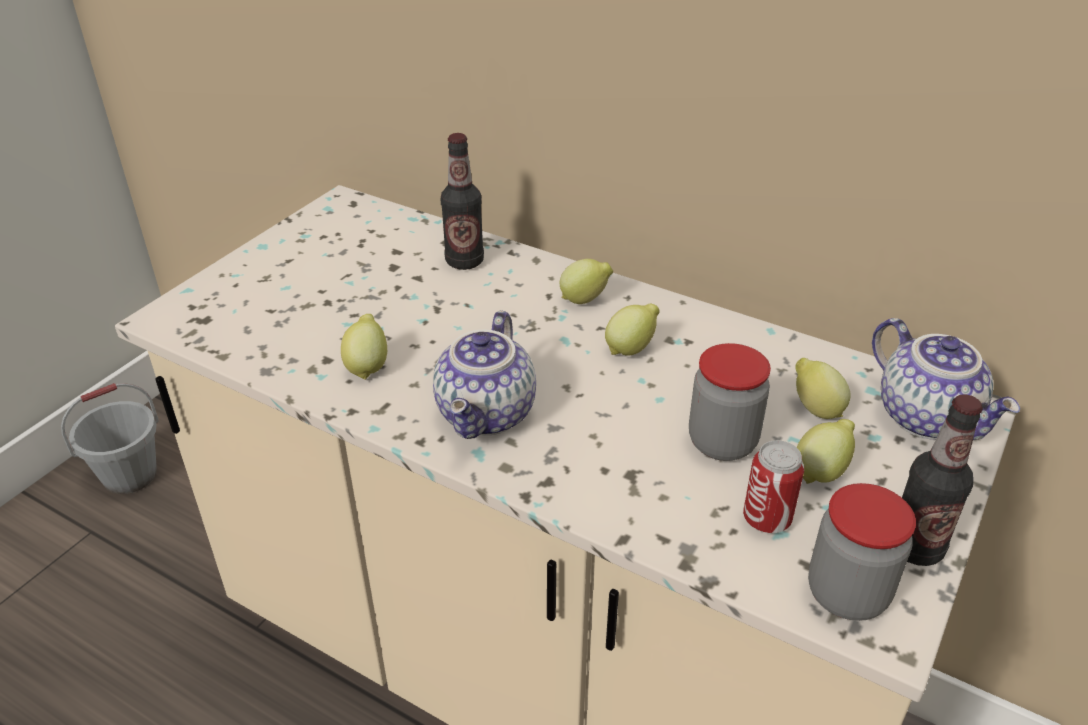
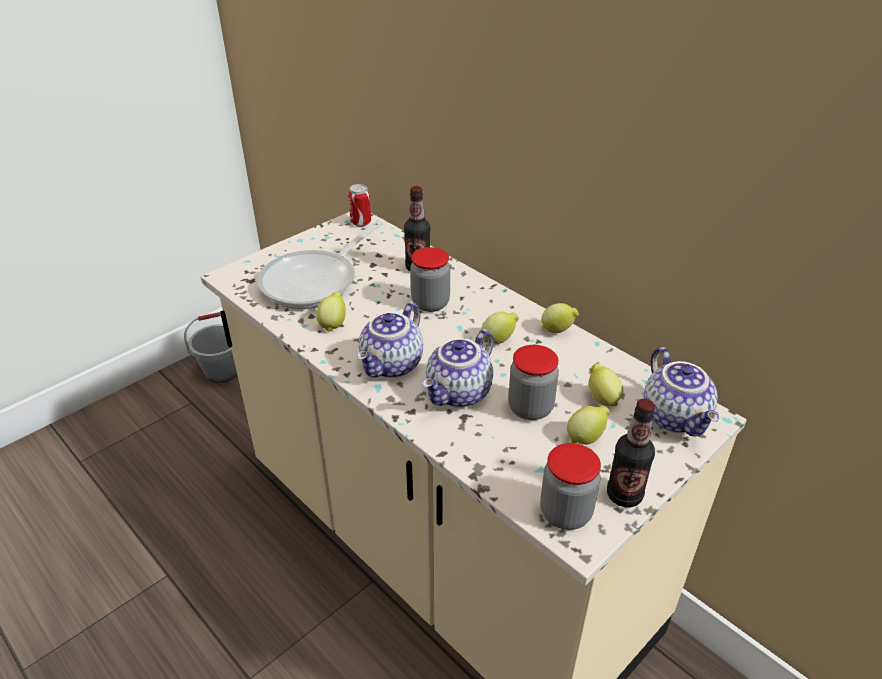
camera: 15 degrees right, 0 degrees up
lemon [559,259,613,304] -> lemon moved to [541,303,579,333]
can [743,440,804,533] -> can moved to [348,184,371,227]
none -> frying pan [257,220,383,309]
none -> jar [410,247,450,312]
none -> teapot [422,329,494,407]

